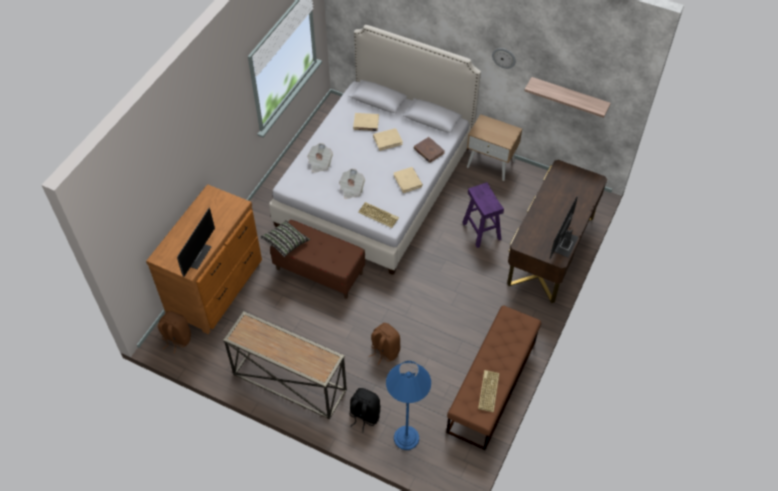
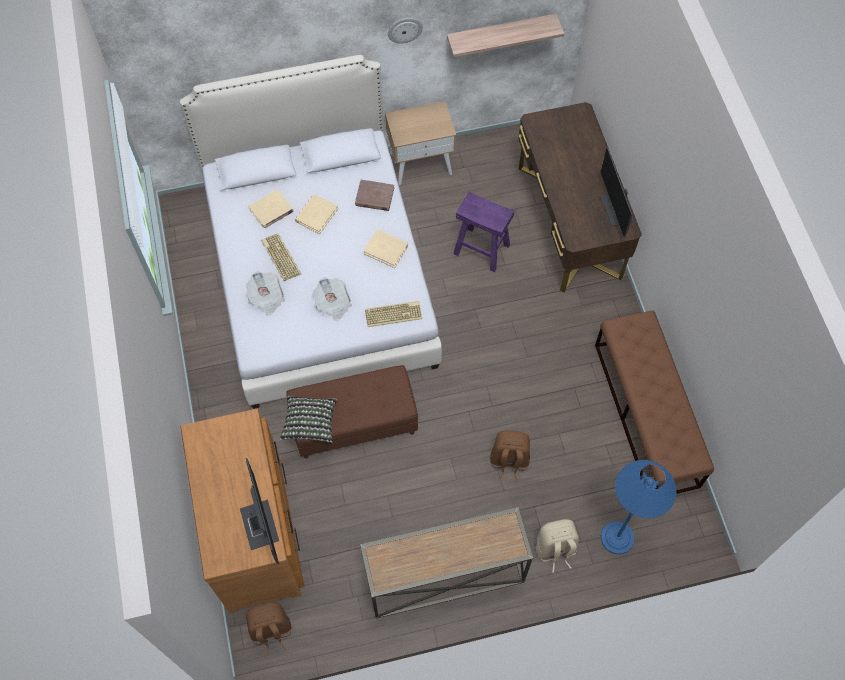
camera: 40 degrees left, 10 degrees up
black backpack [350,388,381,432] -> beige backpack [536,519,579,573]
keyboard [478,370,499,412] -> keyboard moved to [261,233,301,281]

